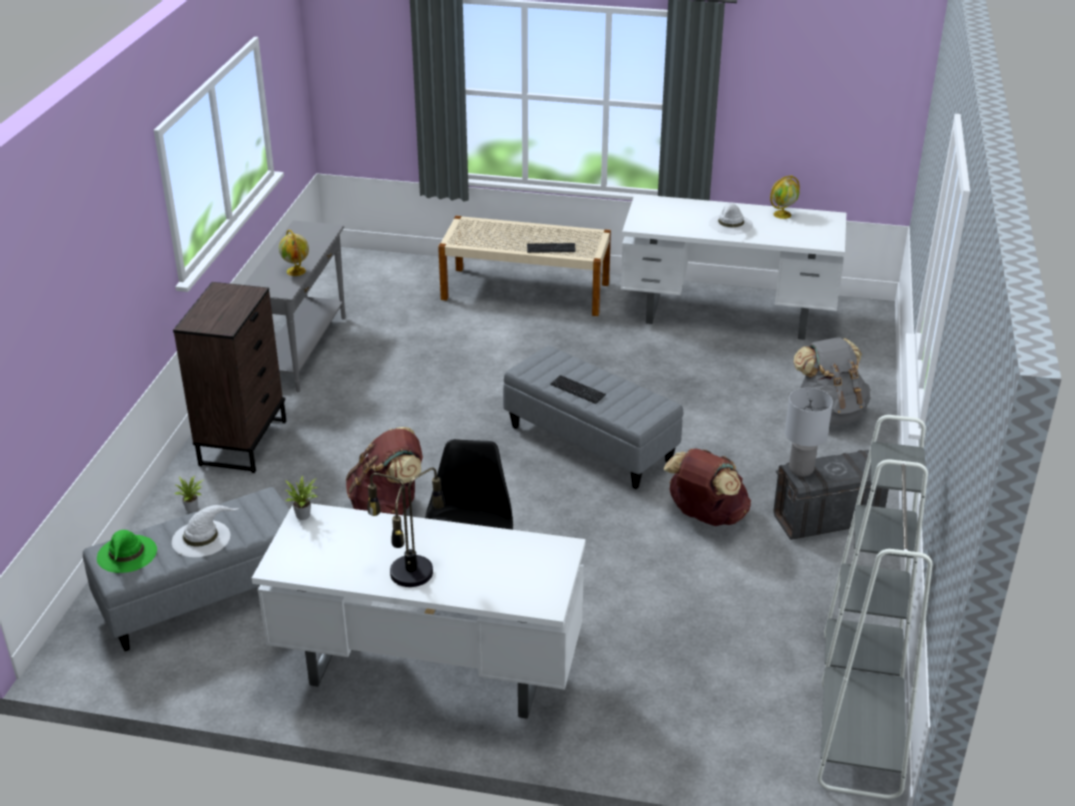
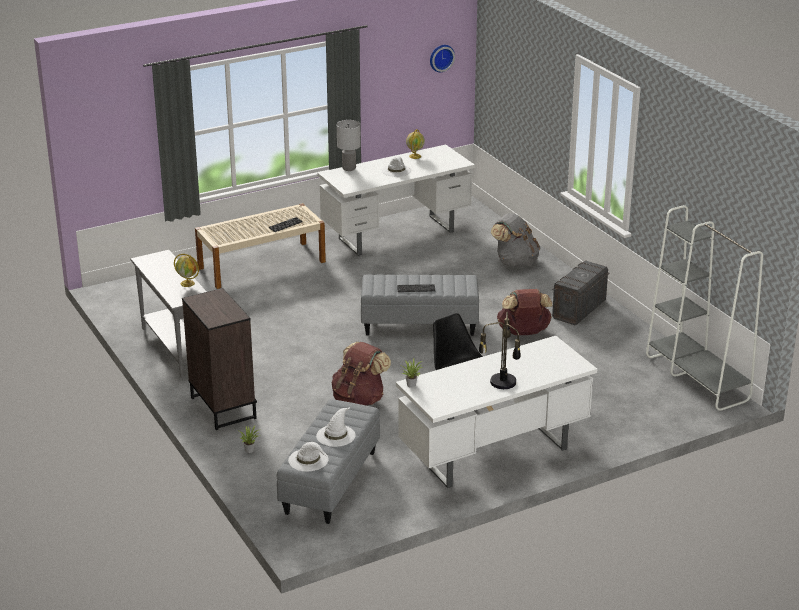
camera: 40 degrees left, 5 degrees down
green hat [97,530,157,573] -> white hat [288,442,329,472]
grey table lamp [785,388,833,477] -> grey table lamp moved to [337,120,361,171]
none -> wall clock [430,45,455,72]

